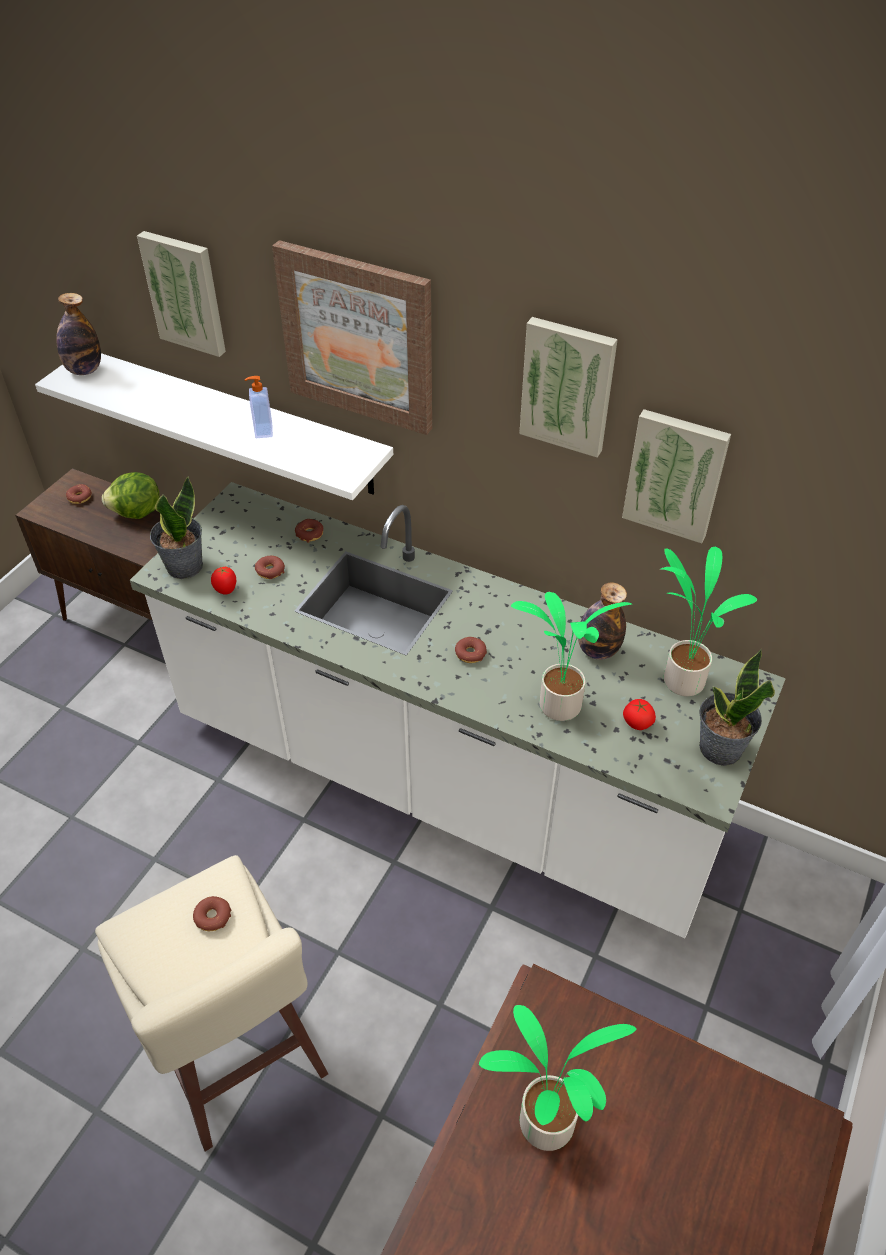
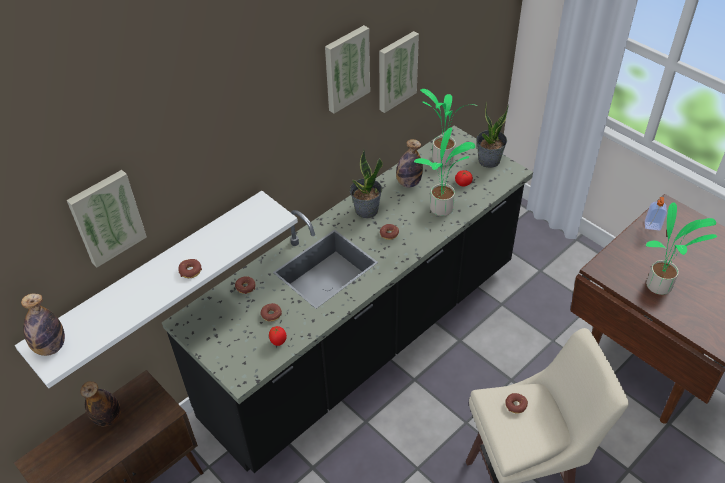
camera: 70 degrees left, 0 degrees up
donut [66,484,92,504] -> donut moved to [178,259,202,278]
lettuce [102,472,160,519] -> bottle [80,381,121,426]
white counter [130,482,786,938] -> black counter [162,126,533,473]
potted plant [150,476,203,579] -> potted plant moved to [350,148,383,218]
soap dispenser [245,376,273,438] -> soap dispenser moved to [645,197,667,231]
picture [272,240,432,435] -> none

